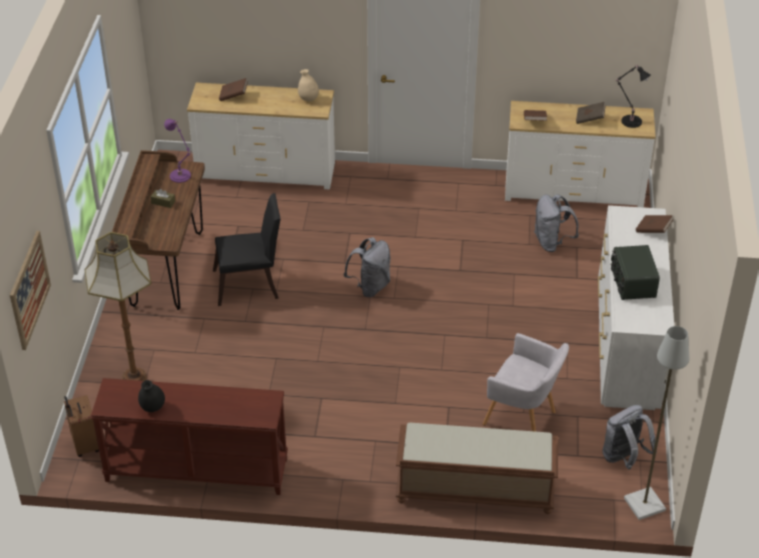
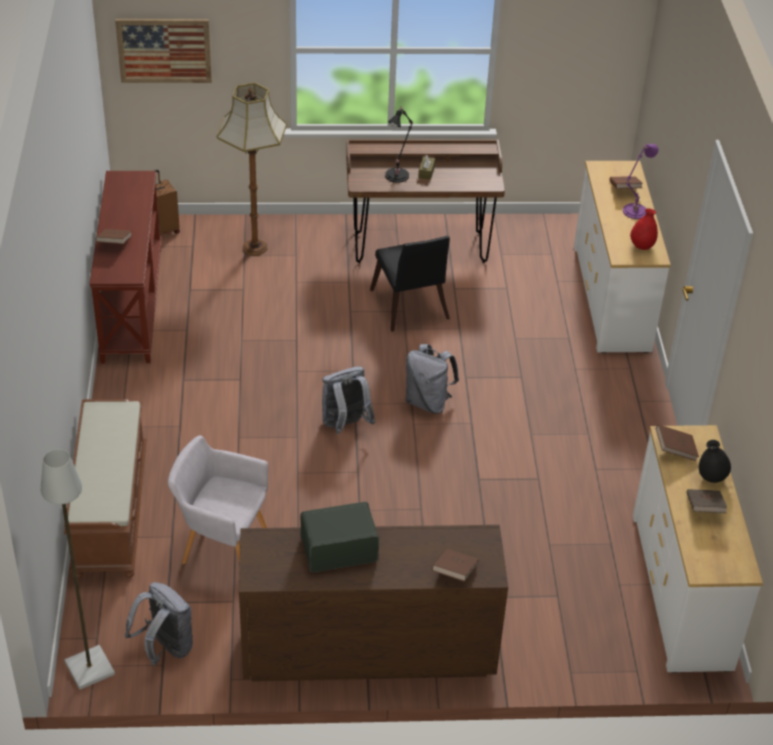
camera: 80 degrees right, 0 degrees up
black vase [138,380,165,412] -> black vase moved to [699,440,731,483]
purple table lamp [164,119,192,183] -> purple table lamp moved to [623,144,658,219]
beige vase [298,69,319,101] -> red vase [630,208,658,250]
grey armchair [482,333,569,432] -> grey armchair turned 90 degrees clockwise [168,436,268,564]
grey backpack [534,194,579,252] -> grey backpack moved to [322,367,375,434]
white dresser [598,205,674,410] -> brown dresser [239,525,508,681]
black table lamp [616,65,651,128] -> black table lamp moved to [385,107,413,183]
none -> brown book [95,229,131,244]

